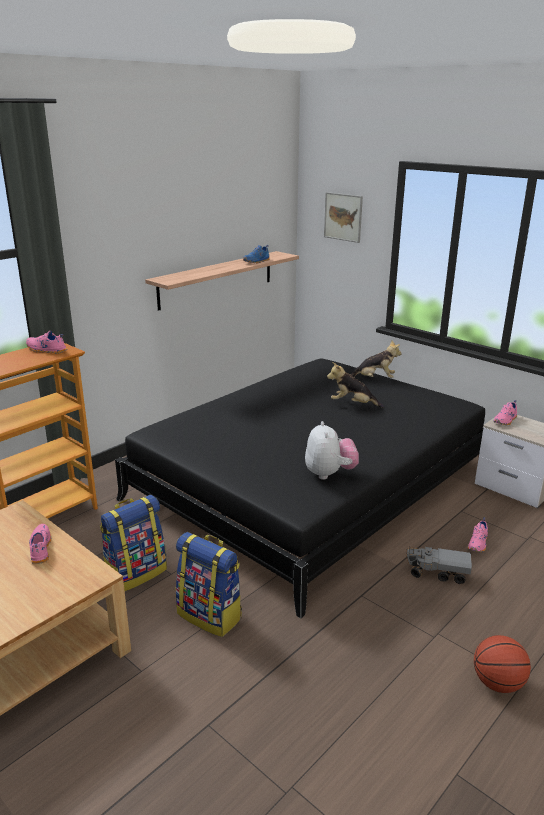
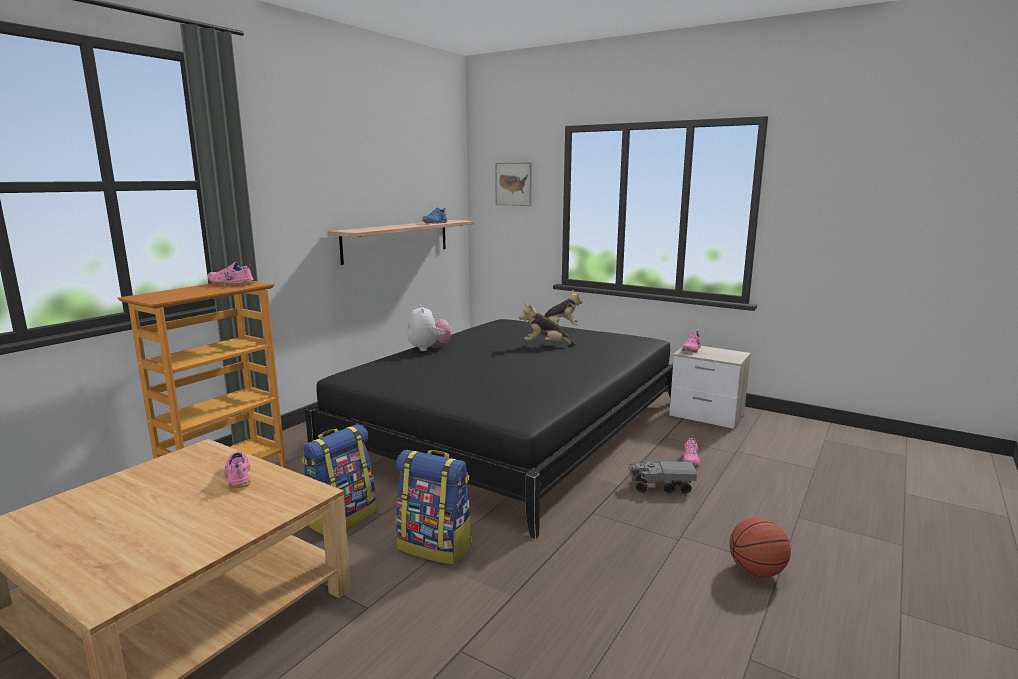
camera: 10 degrees left, 10 degrees down
plush toy [305,421,359,480] -> plush toy moved to [408,304,451,351]

